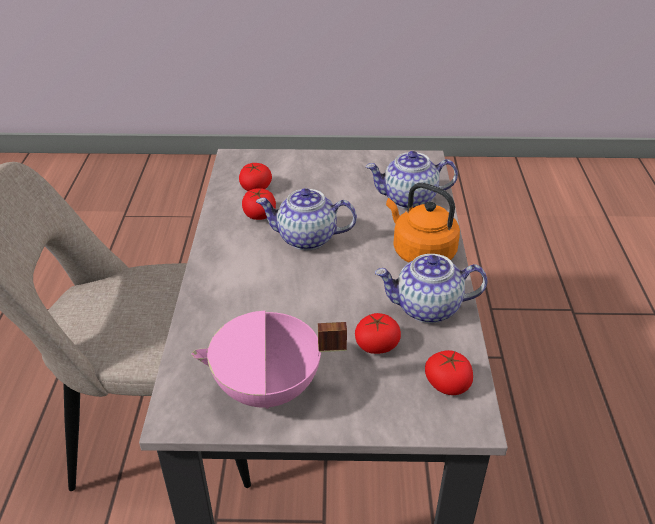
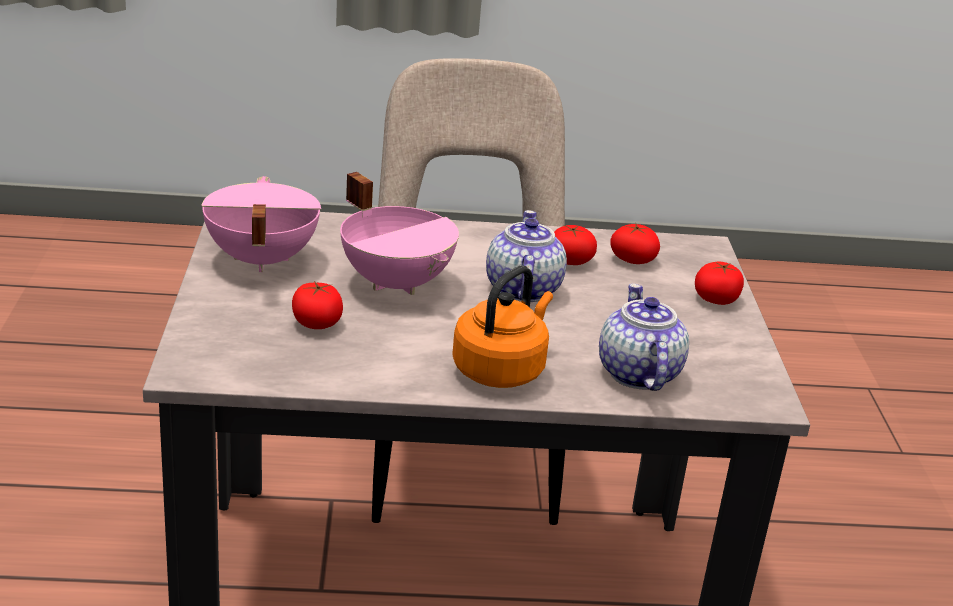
camera: 85 degrees right, 10 degrees down
teapot [375,254,487,323] -> none
tomato [425,350,473,395] -> tomato moved to [695,262,744,305]
none -> pink cooking pot [340,172,459,295]

